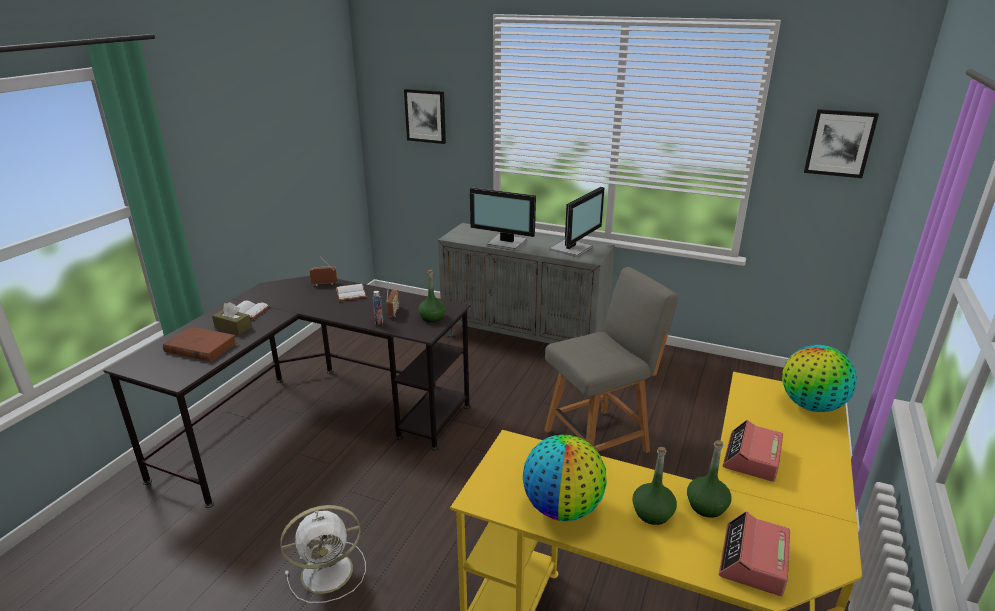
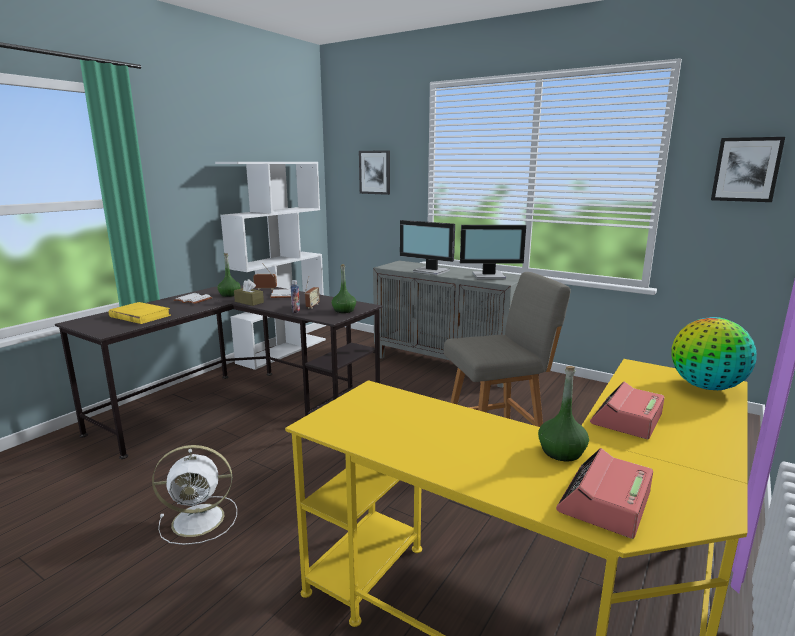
camera: 10 degrees right, 10 degrees down
brown book [163,327,237,362] -> yellow book [109,302,171,324]
brown tissue box [212,302,252,335] -> brown tissue box moved to [234,279,264,306]
globe [523,435,607,521] -> none
monitor [549,187,604,257] -> monitor turned 45 degrees clockwise [460,225,526,279]
green bottle [632,447,677,525] -> green bottle moved to [217,253,241,297]
none -> white bookcase [215,162,326,370]

